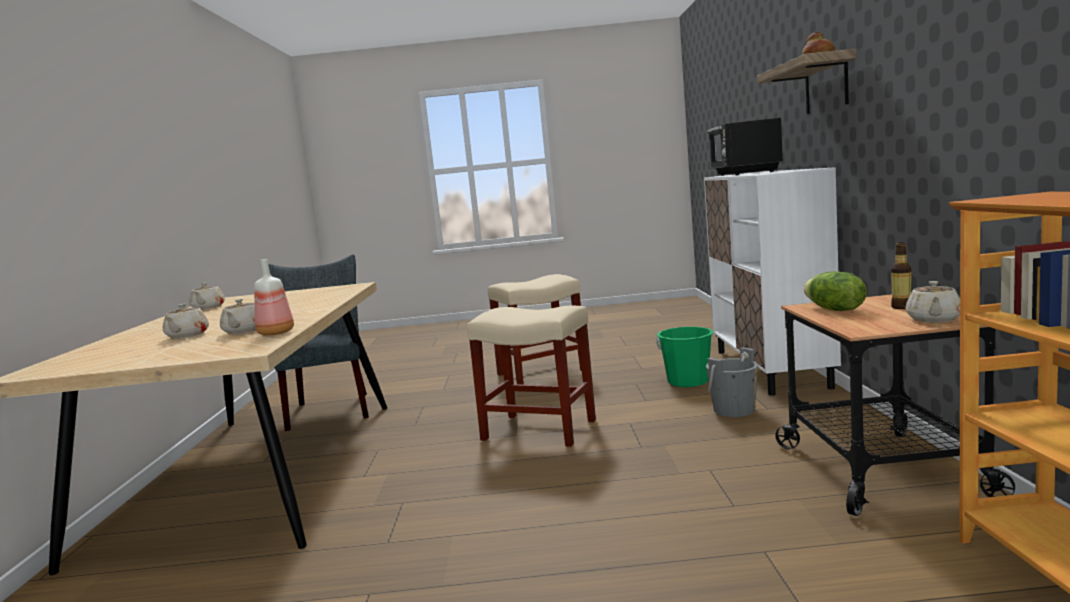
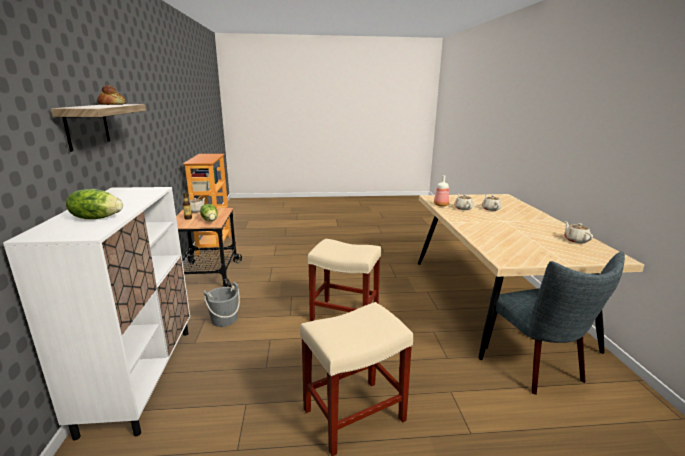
camera: 175 degrees right, 10 degrees up
green bucket [656,327,714,387] -> none
black microwave [707,118,783,176] -> lettuce [66,189,123,219]

